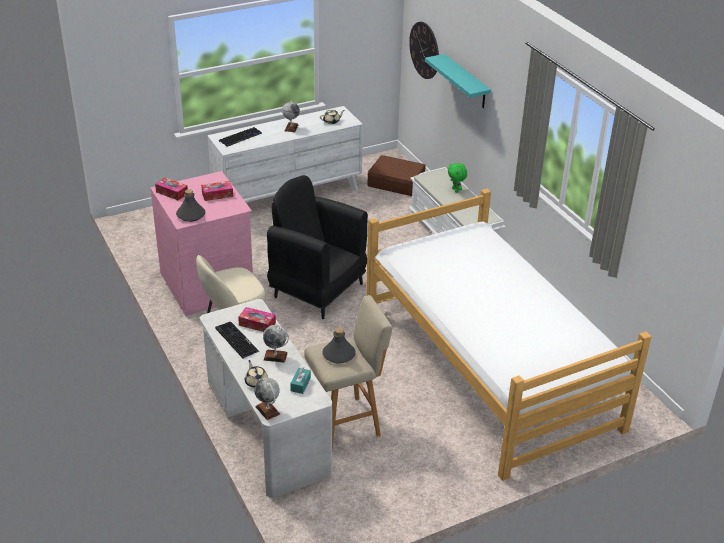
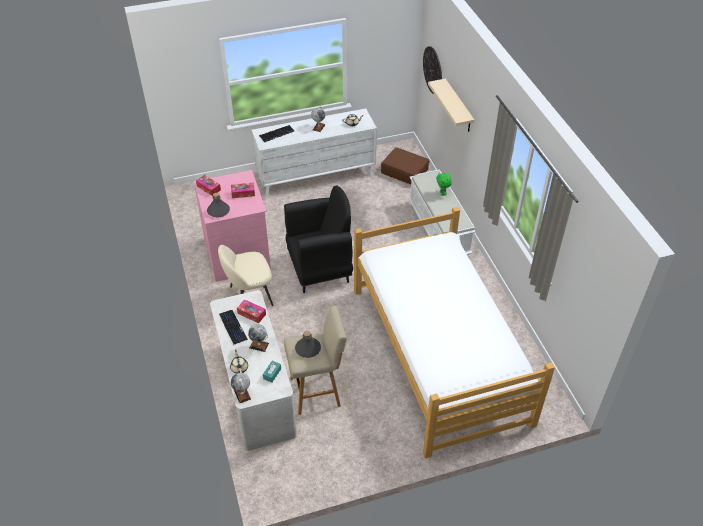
camera: 10 degrees right, 10 degrees up
black armchair [267,175,368,319] -> black armchair turned 120 degrees clockwise [284,185,353,293]
turquoise shelf [425,54,491,108] -> beige shelf [428,79,474,132]

